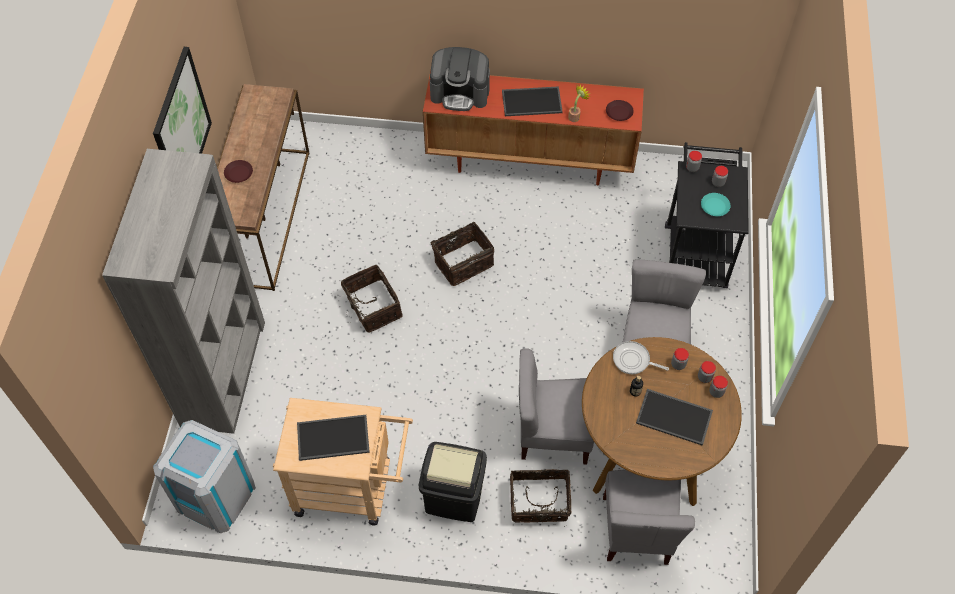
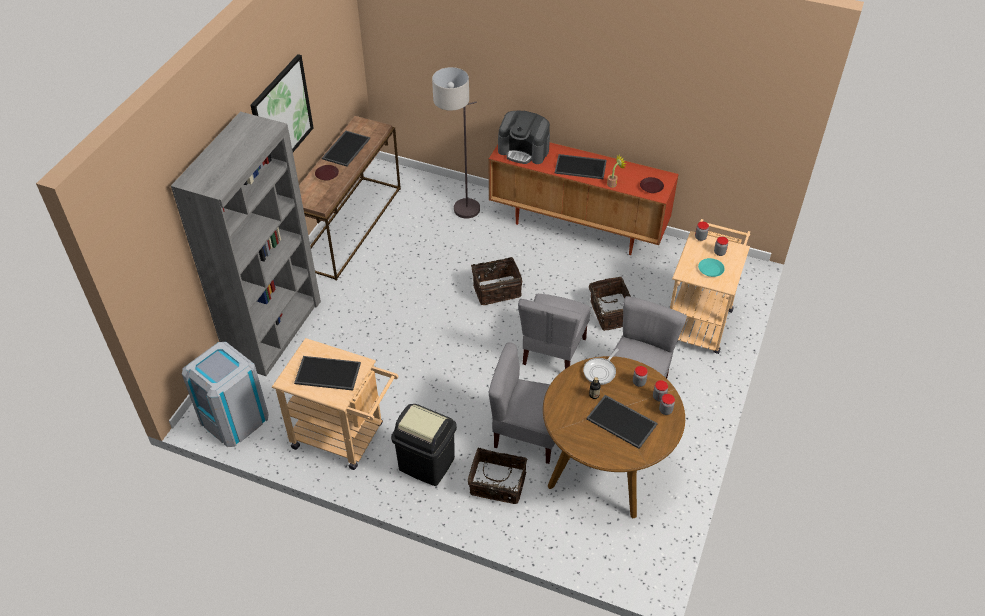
camera: 15 degrees right, 10 degrees down
basket [341,264,403,333] -> basket moved to [589,277,631,331]
grey chair [603,470,695,565] -> grey chair moved to [518,294,591,369]
frying pan [613,341,669,374] -> frying pan turned 90 degrees counterclockwise [583,348,619,385]
black cart [665,142,749,288] -> beige cart [670,219,750,354]
none -> tray [322,131,370,167]
none -> grey floor lamp [432,67,480,219]

